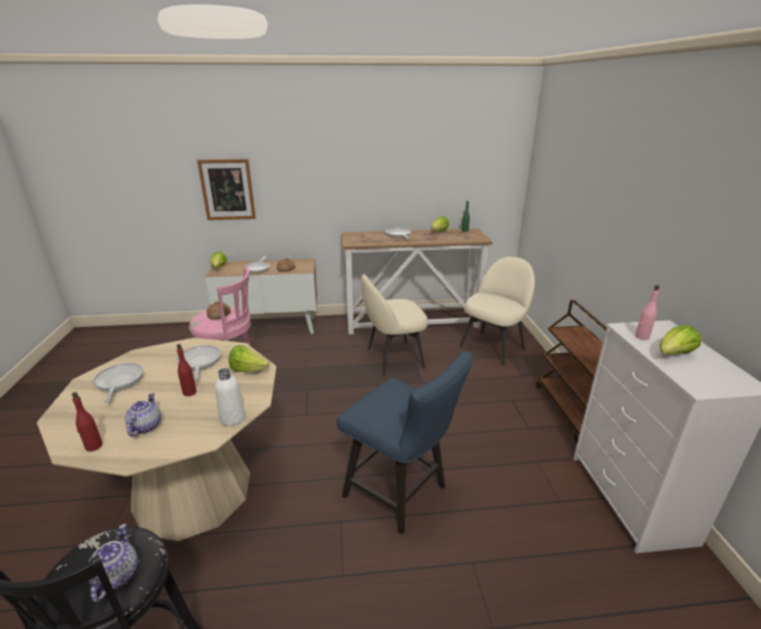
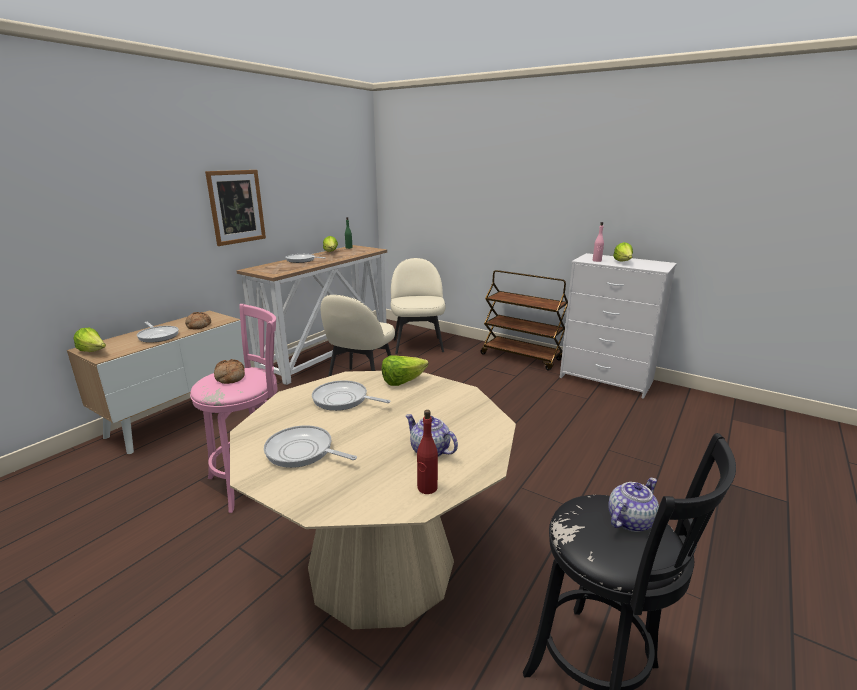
camera: 50 degrees left, 5 degrees down
teapot [89,524,138,602] -> teapot turned 105 degrees clockwise [608,478,659,532]
red bottle [177,344,196,396] -> none
picture [197,159,256,220] -> picture moved to [205,170,266,246]
white bottle [215,368,245,426] -> none
blue chair [337,351,473,534] -> none

